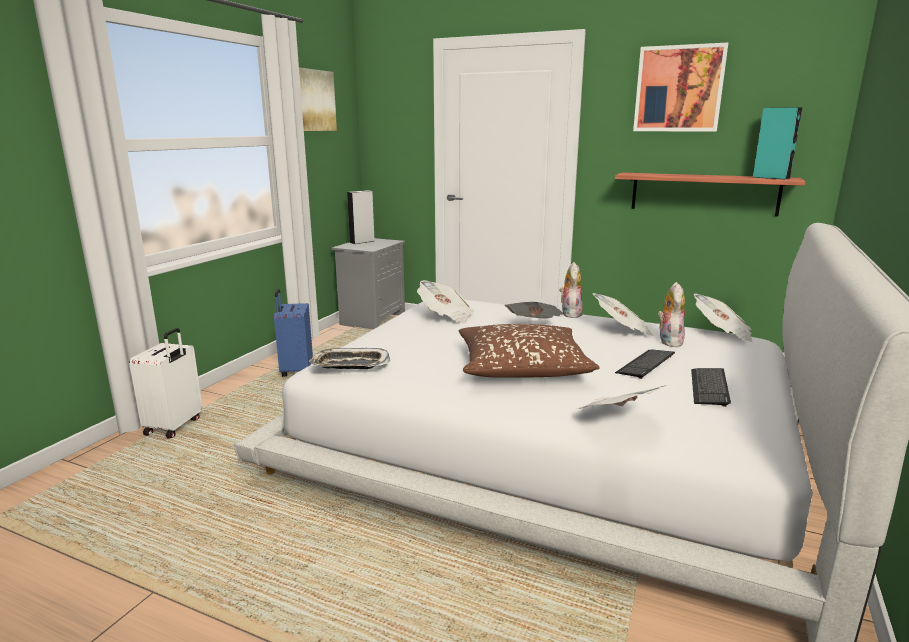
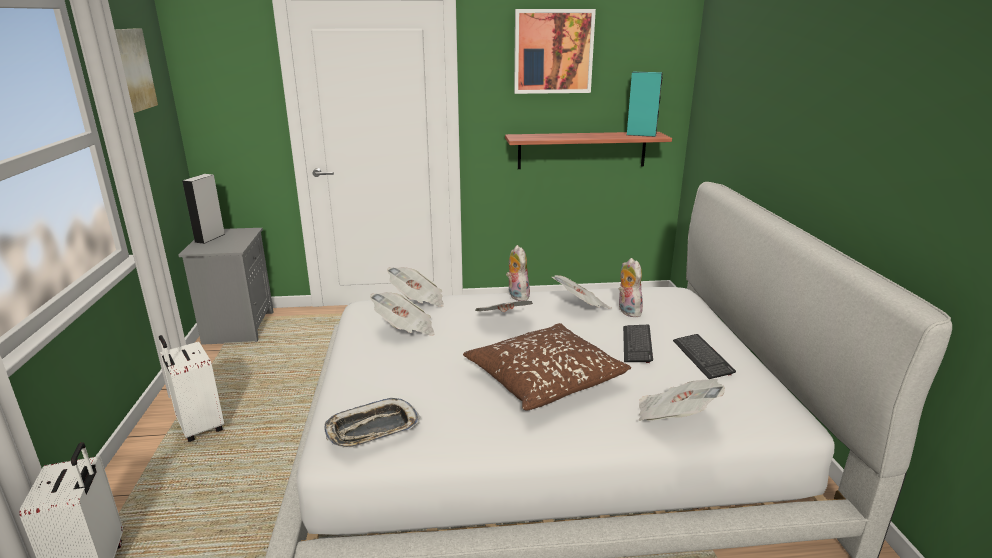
camera: 30 degrees left, 5 degrees up
blue suitcase [274,289,313,377] -> white suitcase [159,335,224,442]
newspaper [694,294,752,342] -> newspaper moved to [387,267,444,307]

